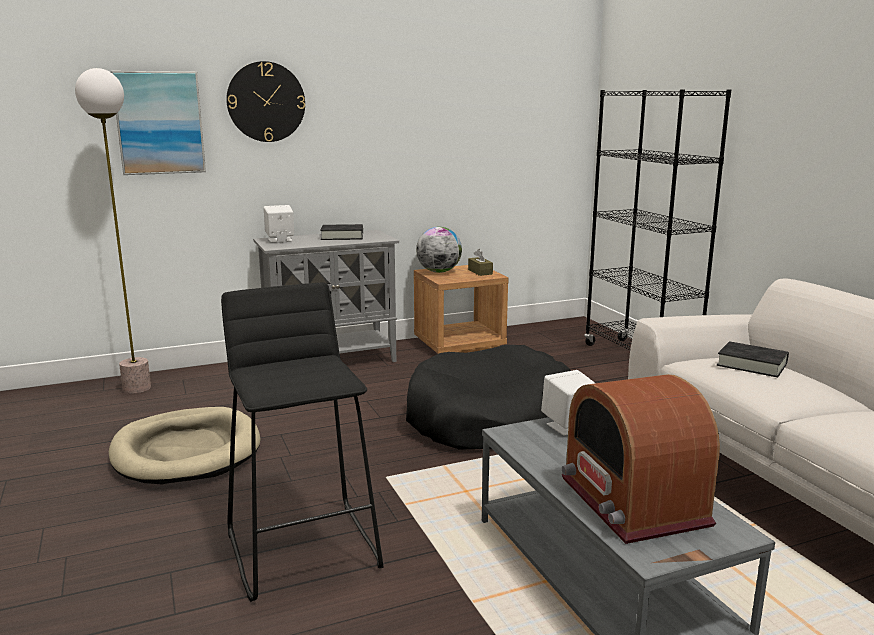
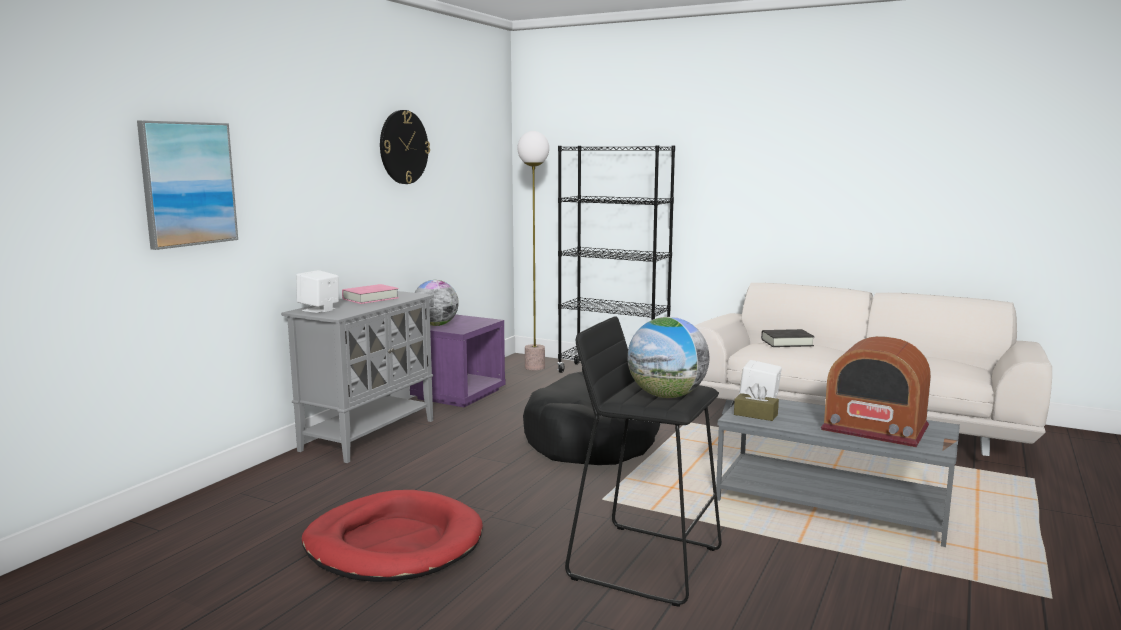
camera: 40 degrees left, 5 degrees down
floor lamp [75,68,151,394] -> floor lamp moved to [517,131,549,370]
beige dog bed [109,407,261,484] -> red dog bed [302,490,483,582]
wall clock [226,61,305,142] -> wall clock moved to [380,110,430,184]
black book [320,224,363,240] -> pink book [342,284,399,304]
brown nightstand [414,265,509,354] -> purple nightstand [410,314,505,407]
brown tissue box [468,249,493,276] -> brown tissue box moved to [734,383,779,421]
none -> globe [627,317,709,398]

